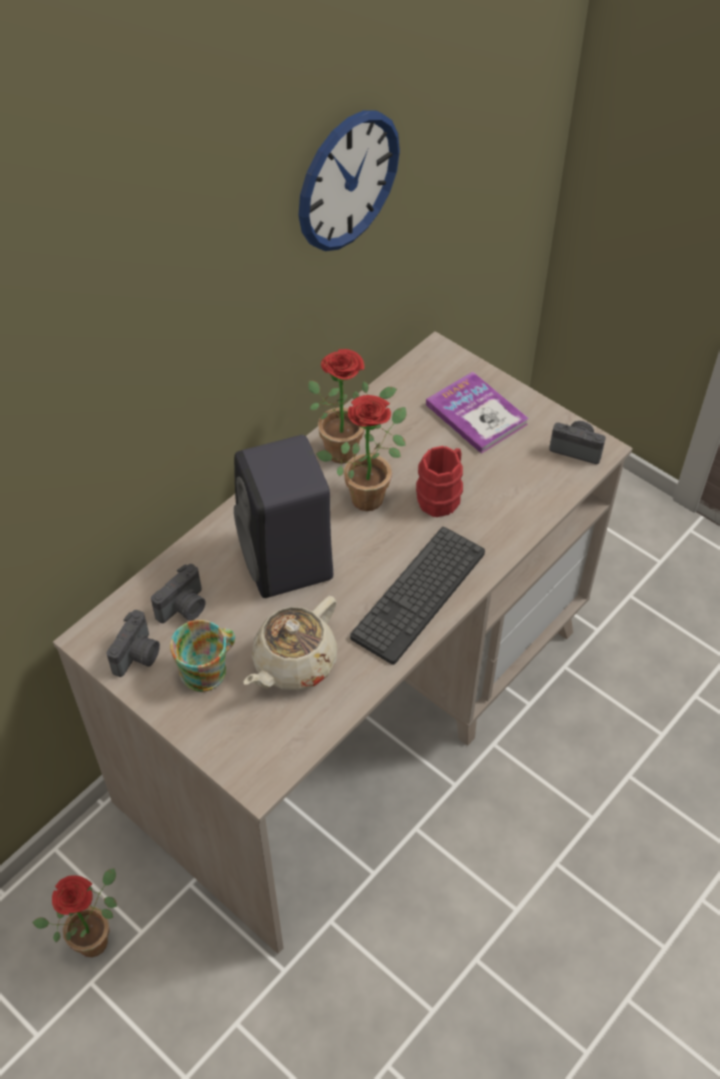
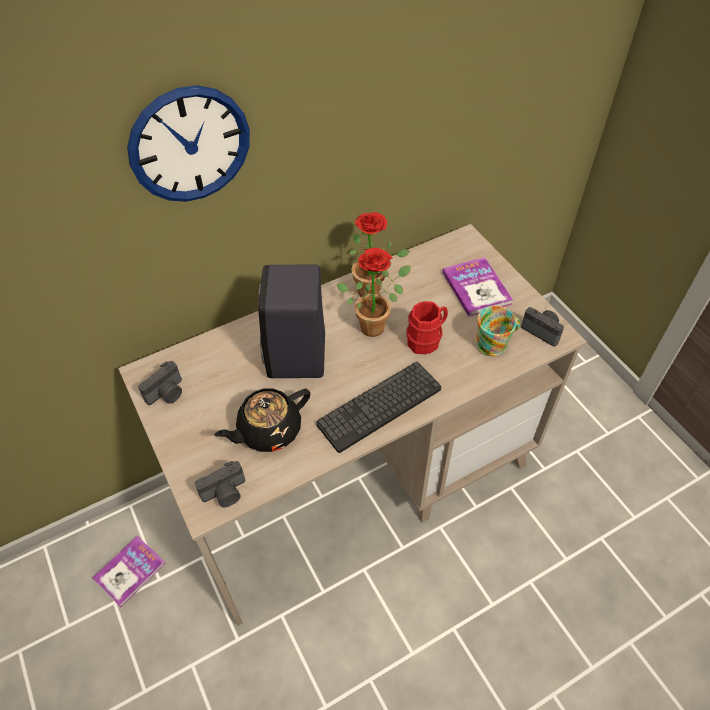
camera: 20 degrees right, 0 degrees up
potted plant [32,868,117,957] -> book [93,536,166,607]
camera [151,564,206,623] -> camera moved to [194,461,245,507]
mug [170,620,235,692] -> mug moved to [475,306,520,356]
beige teapot [243,596,338,690] -> black teapot [214,388,310,452]
wall clock [298,110,400,251] -> wall clock moved to [127,85,250,202]

